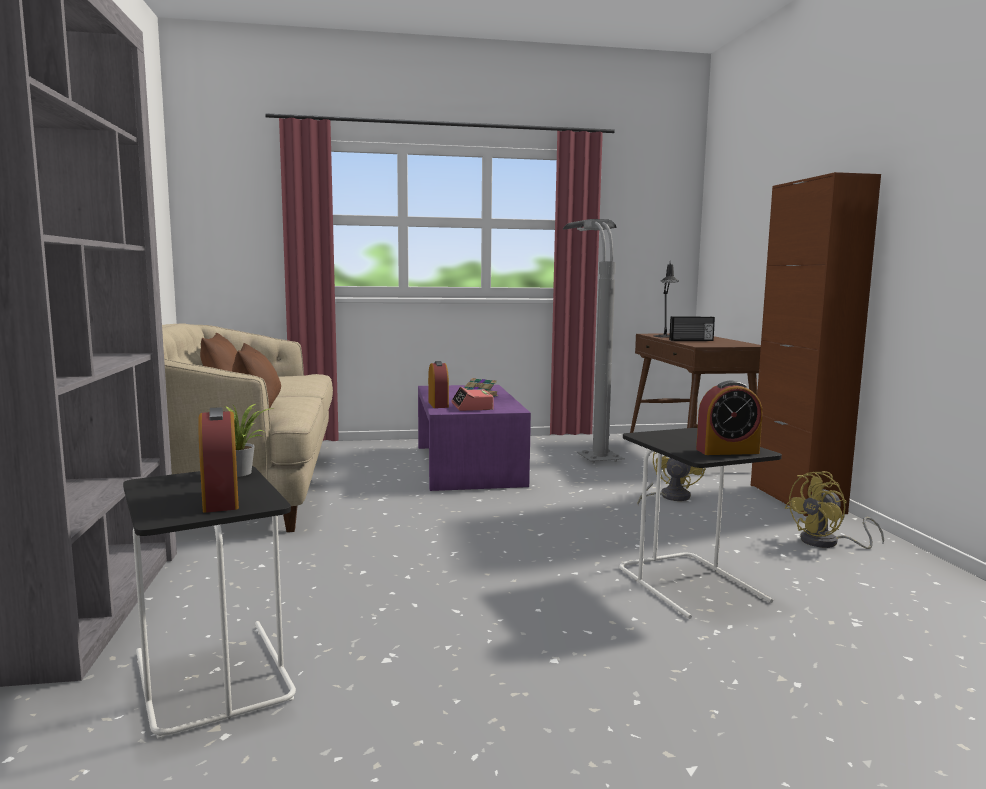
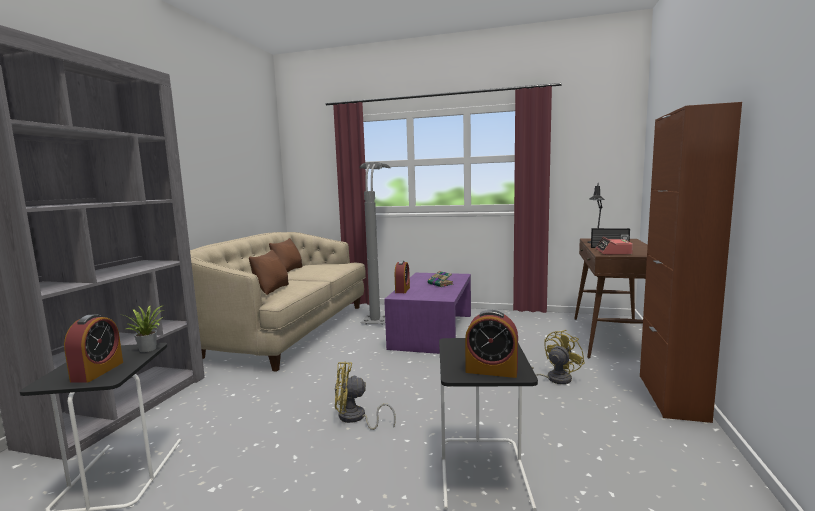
camera: 25 degrees right, 0 degrees up
alarm clock [451,387,494,411] -> alarm clock moved to [596,237,633,255]
grey floor lamp [563,219,625,463] -> grey floor lamp moved to [359,162,390,325]
yellow fan [785,471,884,549] -> yellow fan moved to [335,362,396,430]

